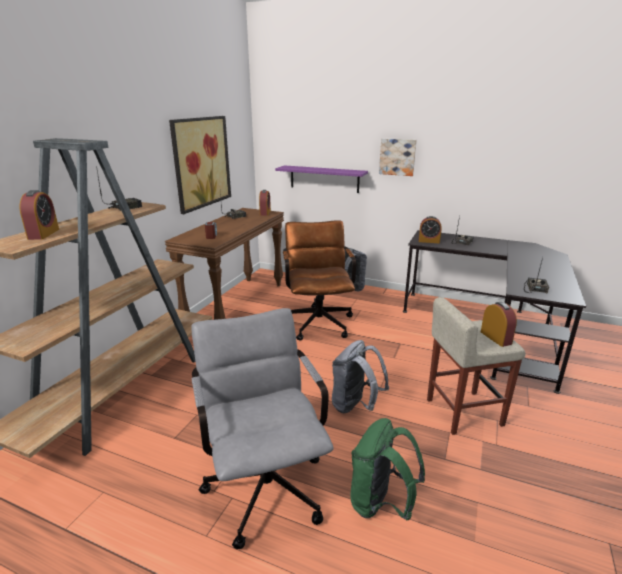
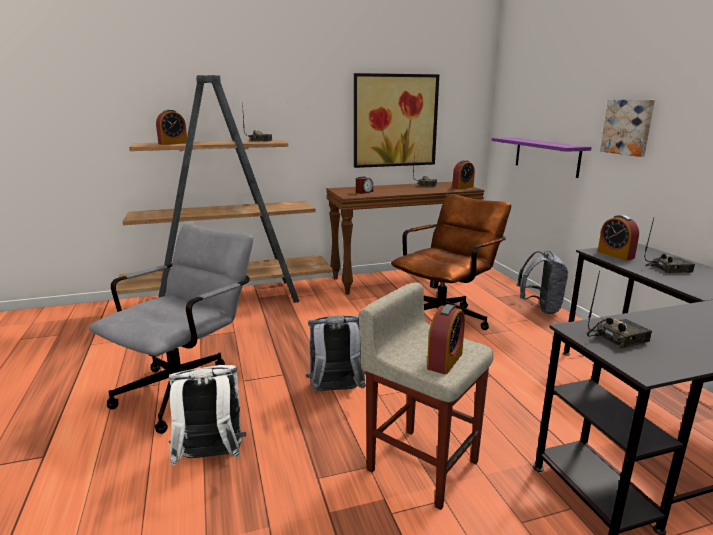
camera: 50 degrees right, 5 degrees down
green backpack [351,418,425,520] -> white backpack [169,365,246,466]

